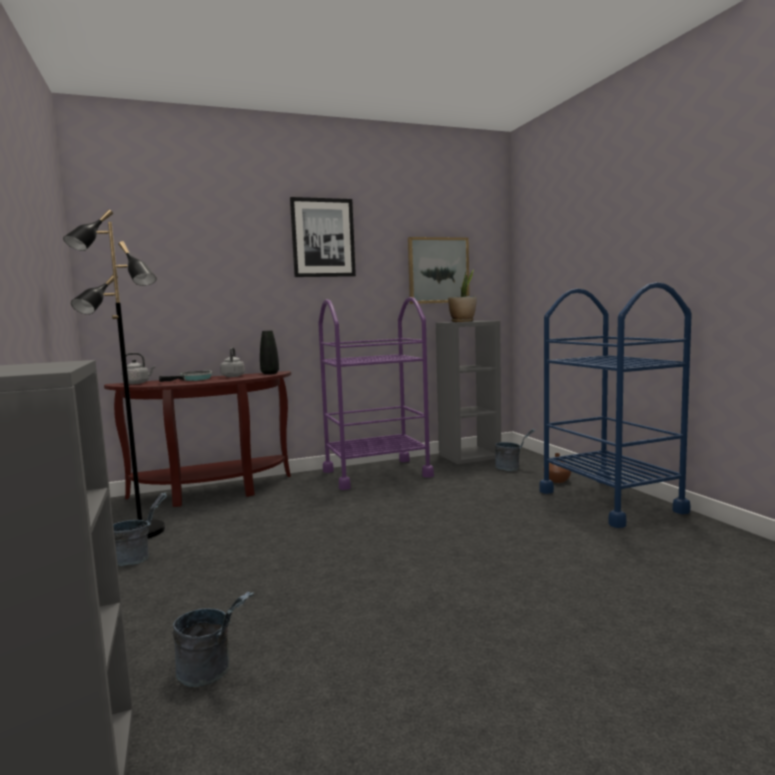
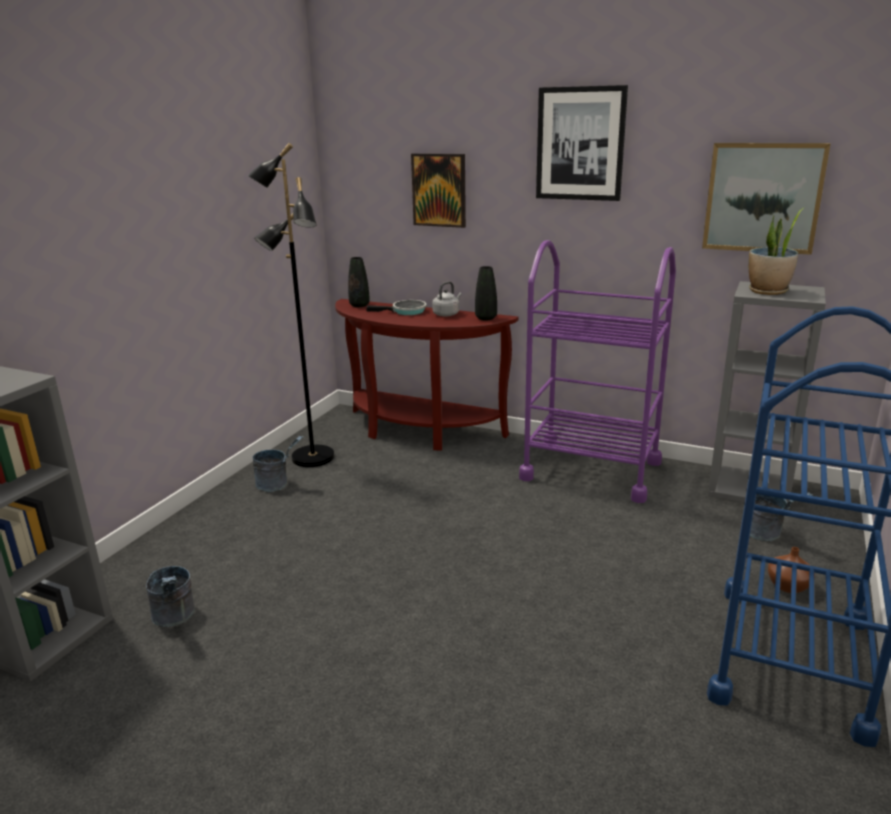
camera: 45 degrees right, 15 degrees up
grey kettle [122,353,155,384] -> black vase [348,257,370,307]
none -> picture [411,153,466,228]

